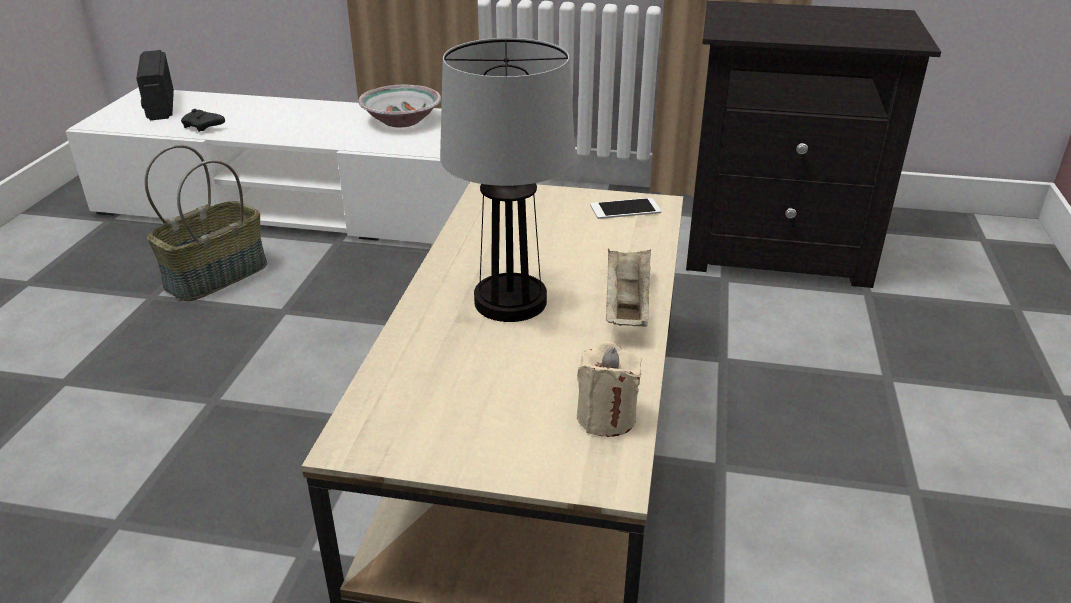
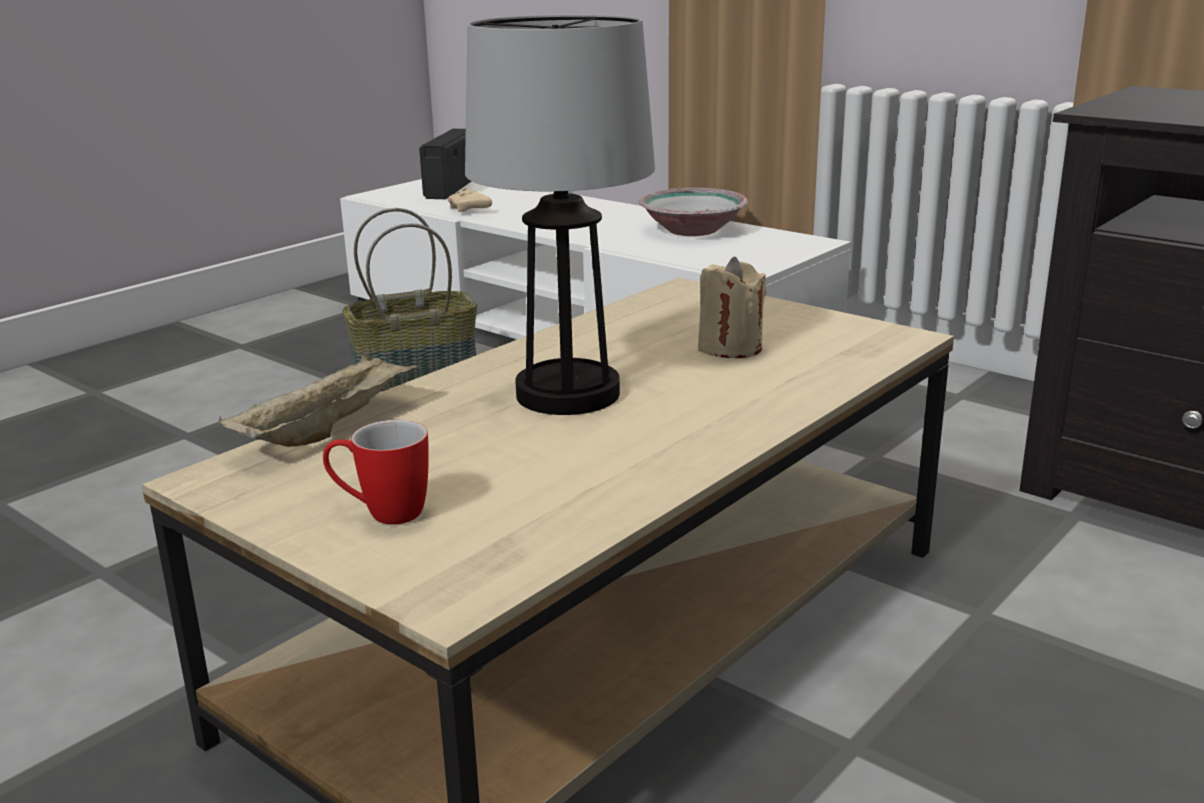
camera: 30 degrees right, 10 degrees down
black game controller [181,109,225,132] -> beige game controller [448,187,492,212]
beige candle [577,341,642,437] -> beige candle moved to [698,257,767,358]
phone [590,198,661,219] -> none
beige tray [606,249,651,327] -> beige tray moved to [219,351,420,447]
none -> mug [323,420,429,525]

